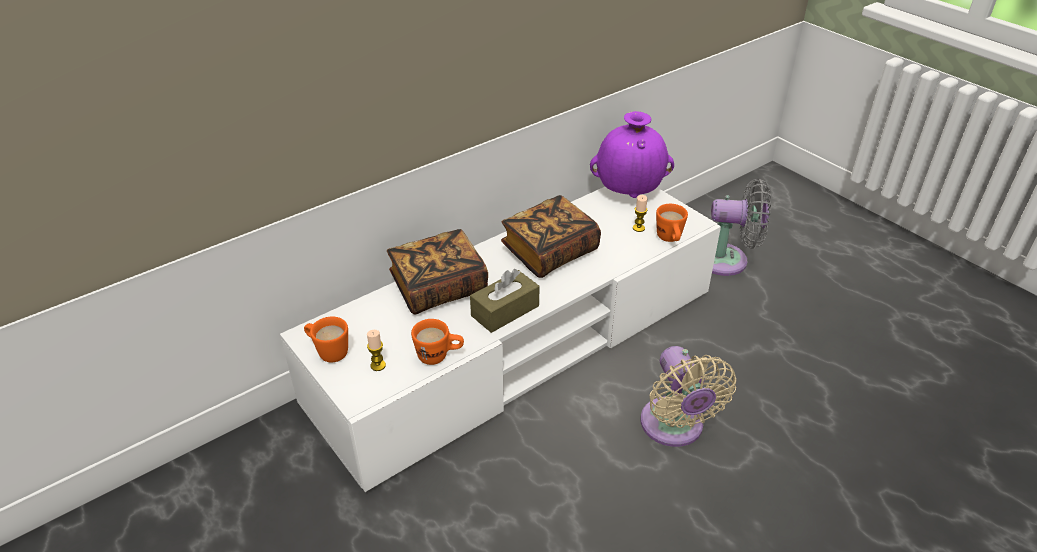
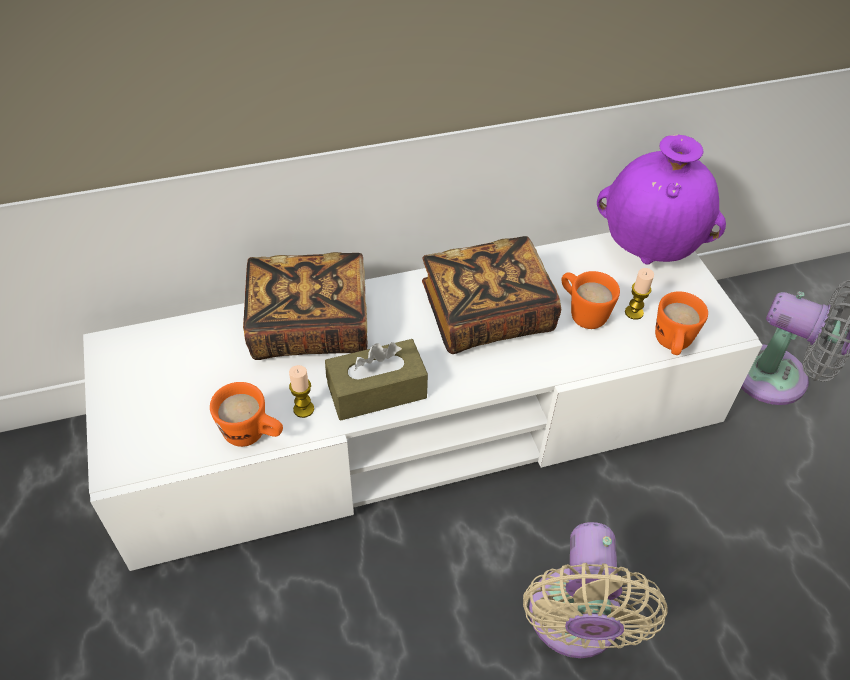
camera: 20 degrees right, 10 degrees up
orange mug [304,317,348,363] -> orange mug moved to [561,271,620,329]
candle [367,330,386,371] -> candle moved to [289,365,314,418]

